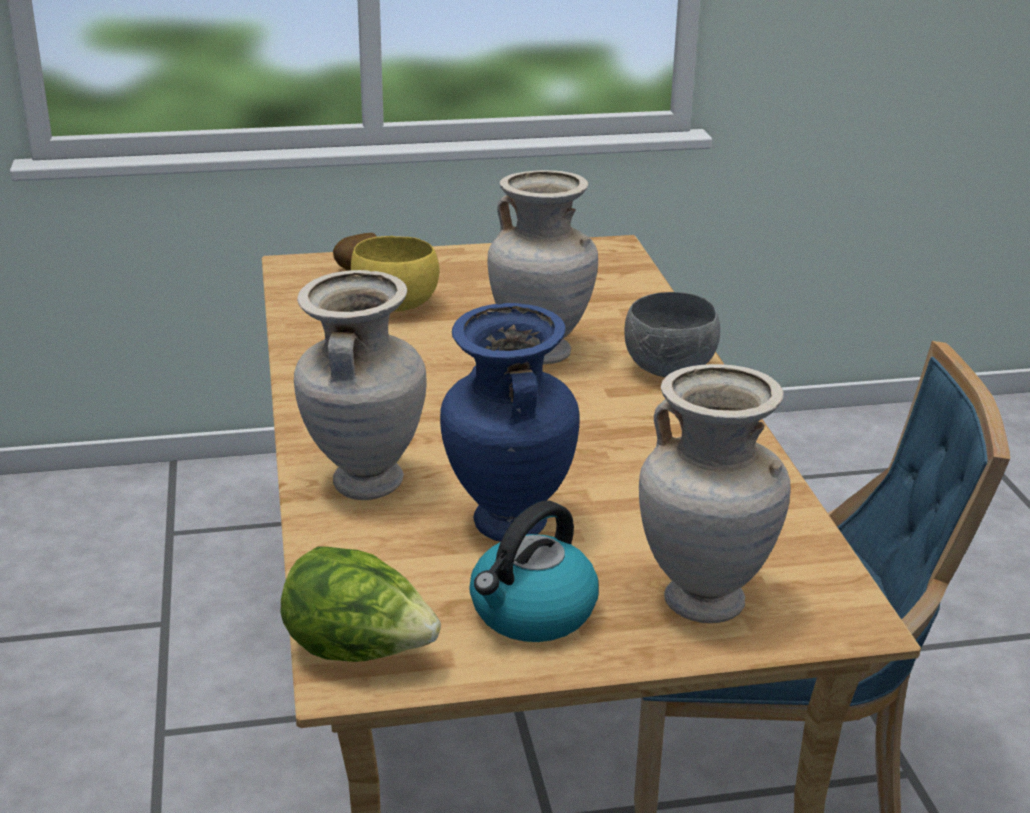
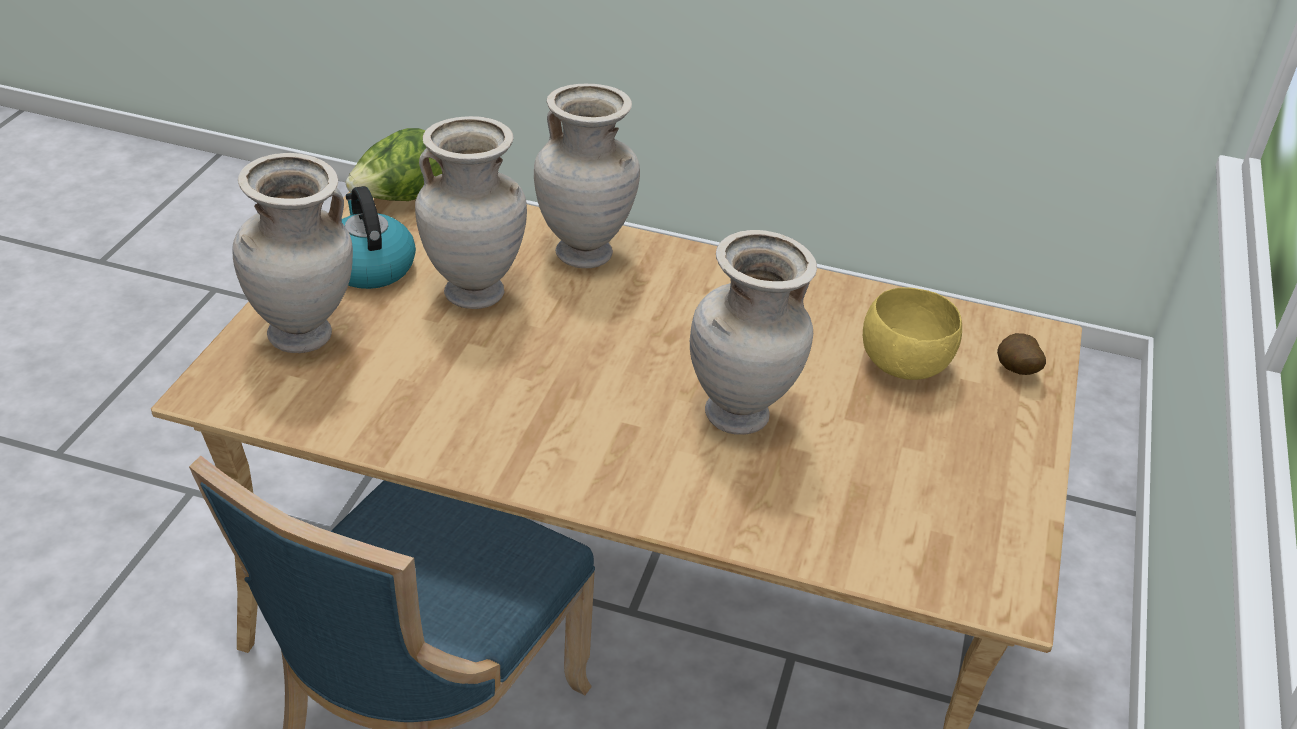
camera: 115 degrees right, 10 degrees up
blue vase [440,303,579,542] -> beige vase [415,116,527,309]
grey bowl [624,292,720,377] -> none

